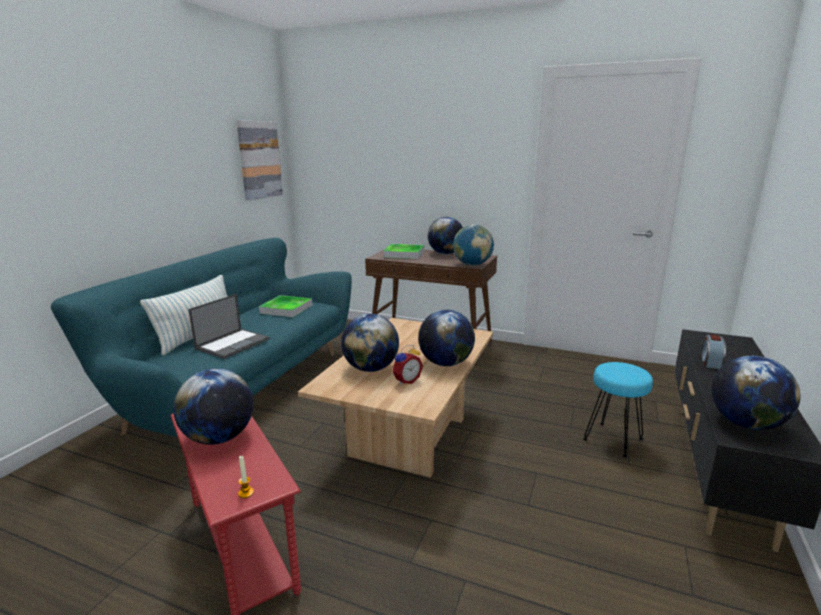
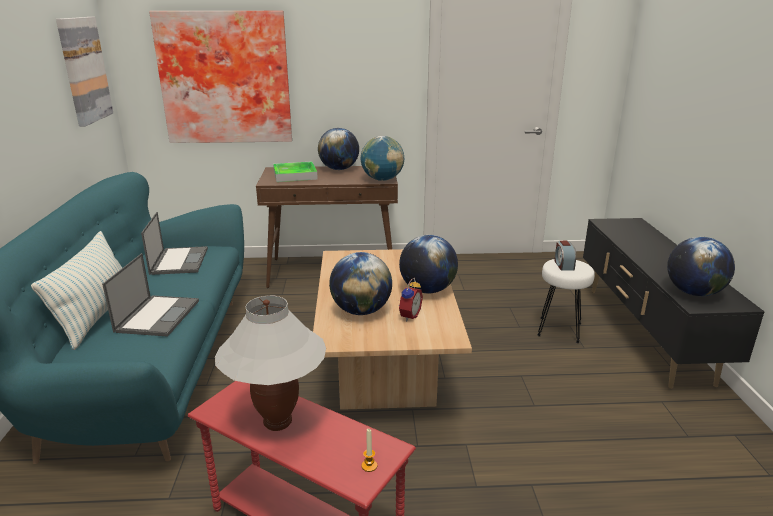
camera: 25 degrees left, 5 degrees up
globe [173,368,254,445] -> white table lamp [215,296,326,431]
tray [259,295,312,317] -> laptop [141,212,208,275]
turquoise stool [583,362,653,458] -> white stool [537,259,595,343]
alarm clock [702,335,726,369] -> alarm clock moved to [554,241,576,271]
none -> picture [149,11,292,143]

